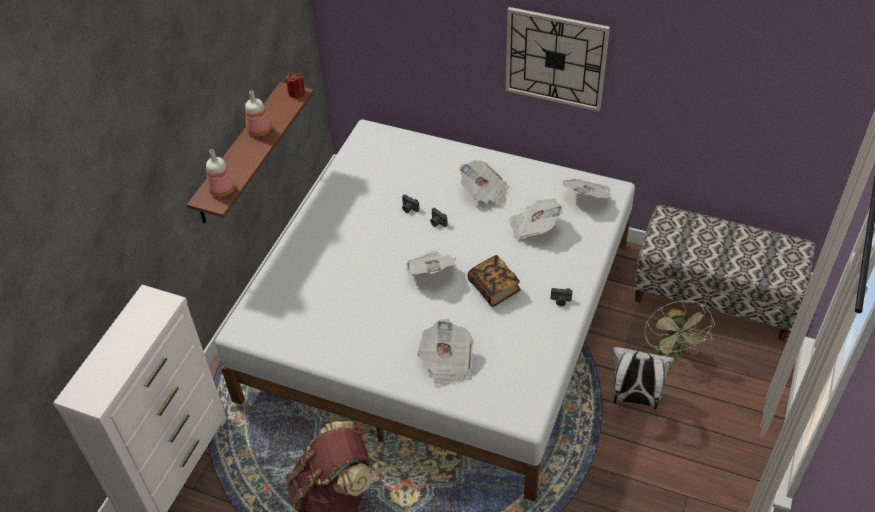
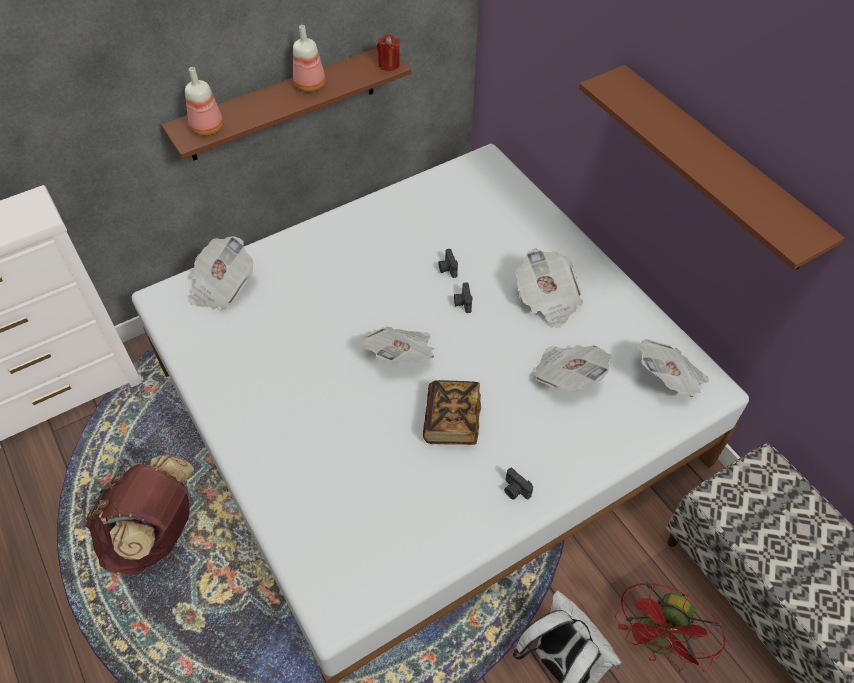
camera: 35 degrees right, 5 degrees up
newspaper [418,319,473,388] -> newspaper moved to [188,236,253,310]
wall clock [506,7,610,111] -> brown shelf [579,65,845,270]
green fan [644,301,715,360] -> red fan [615,582,726,672]

